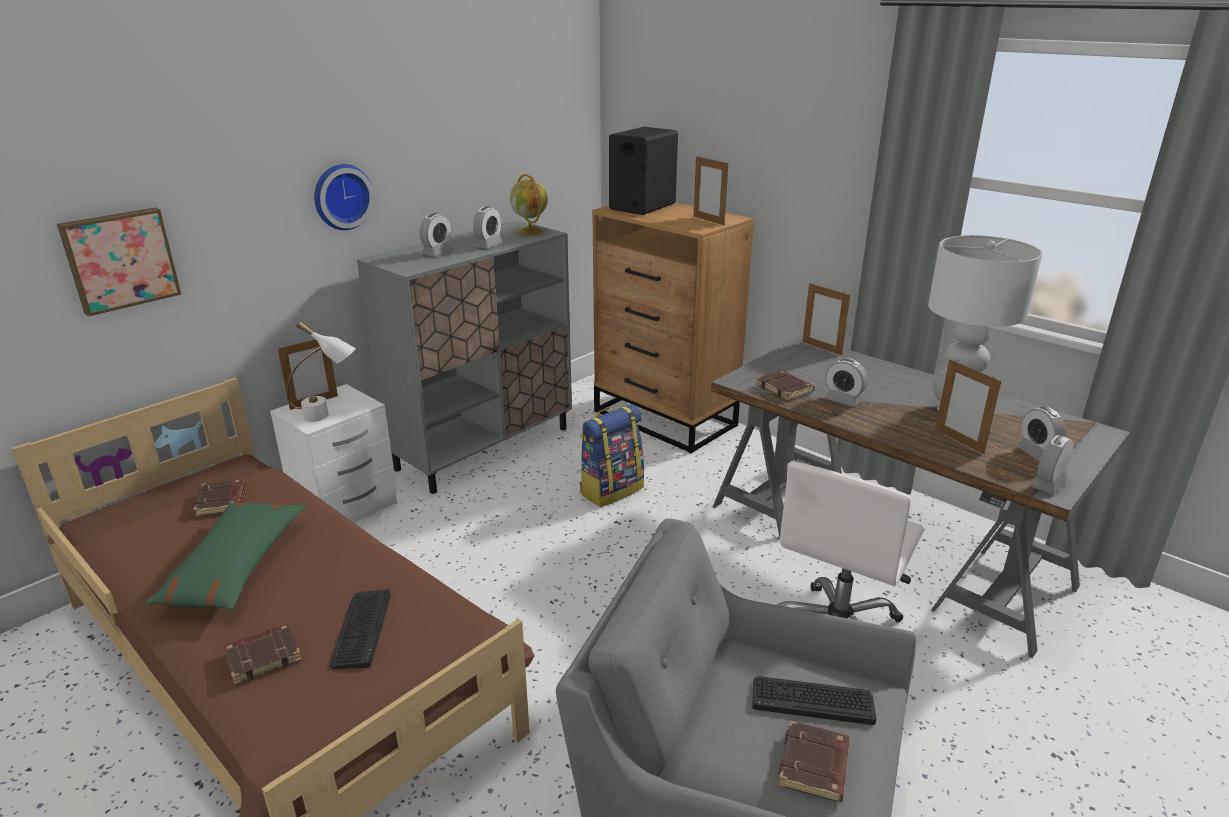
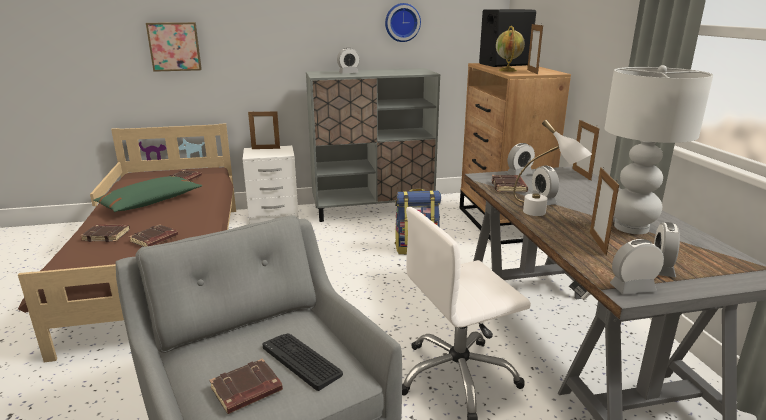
camera: 35 degrees right, 5 degrees down
white table lamp [287,321,356,422] -> white table lamp moved to [513,119,592,216]
wall clock [314,164,374,230] -> wall clock moved to [385,3,421,42]
keyboard [330,589,391,669] -> brown book [129,224,178,247]
alarm clock [473,206,503,249] -> alarm clock moved to [507,143,535,176]
globe [510,174,548,235] -> globe moved to [496,26,525,72]

